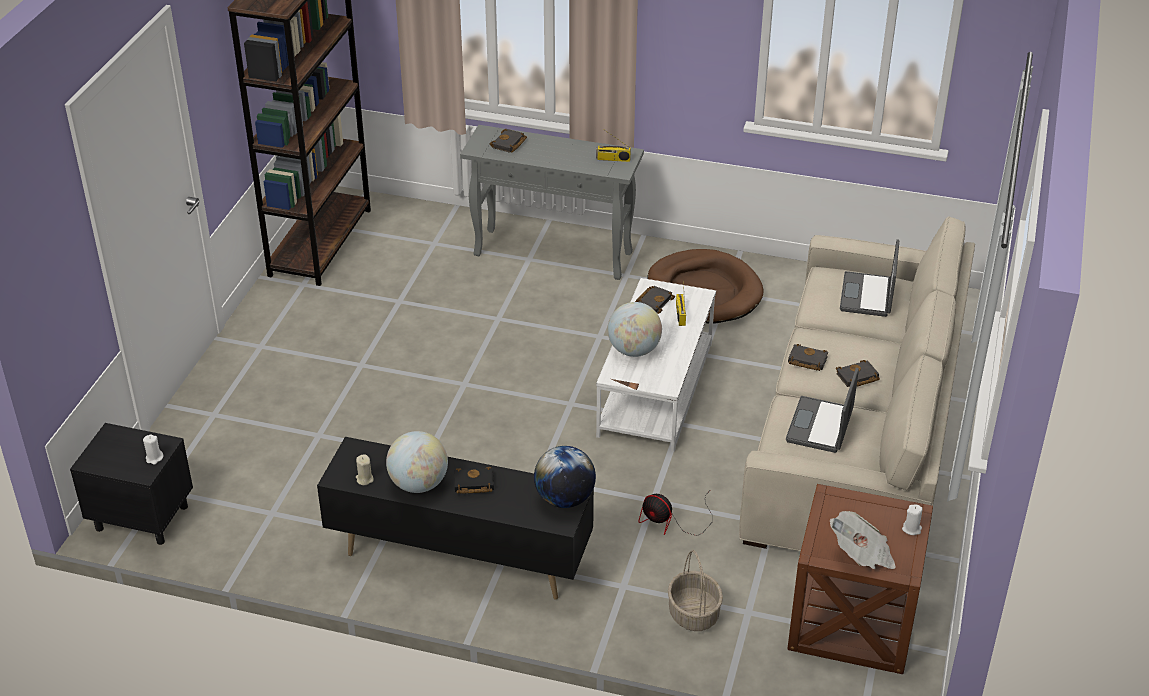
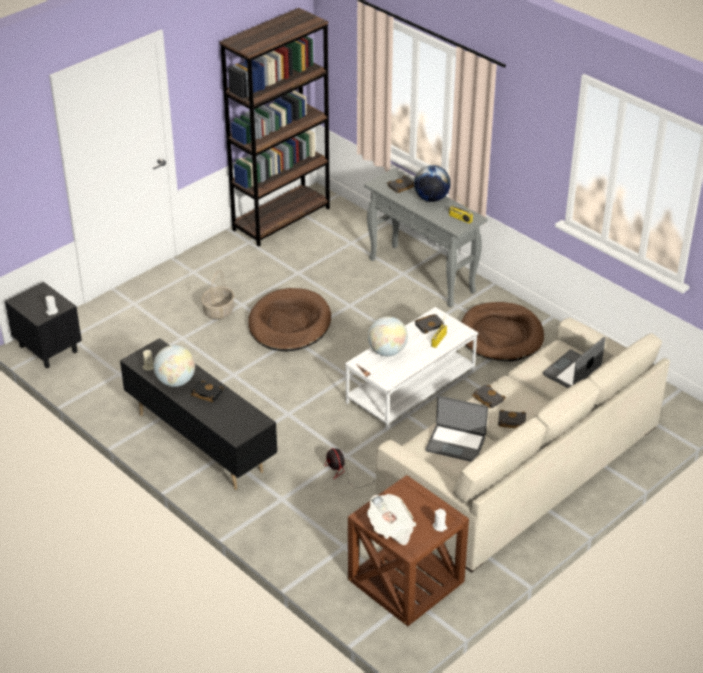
camera: 30 degrees right, 0 degrees up
globe [534,446,596,508] -> globe moved to [414,165,451,202]
basket [668,550,723,631] -> basket moved to [201,270,234,320]
laptop [786,368,859,453] -> laptop turned 120 degrees counterclockwise [426,396,488,462]
none -> brown dog bed [248,288,331,351]

